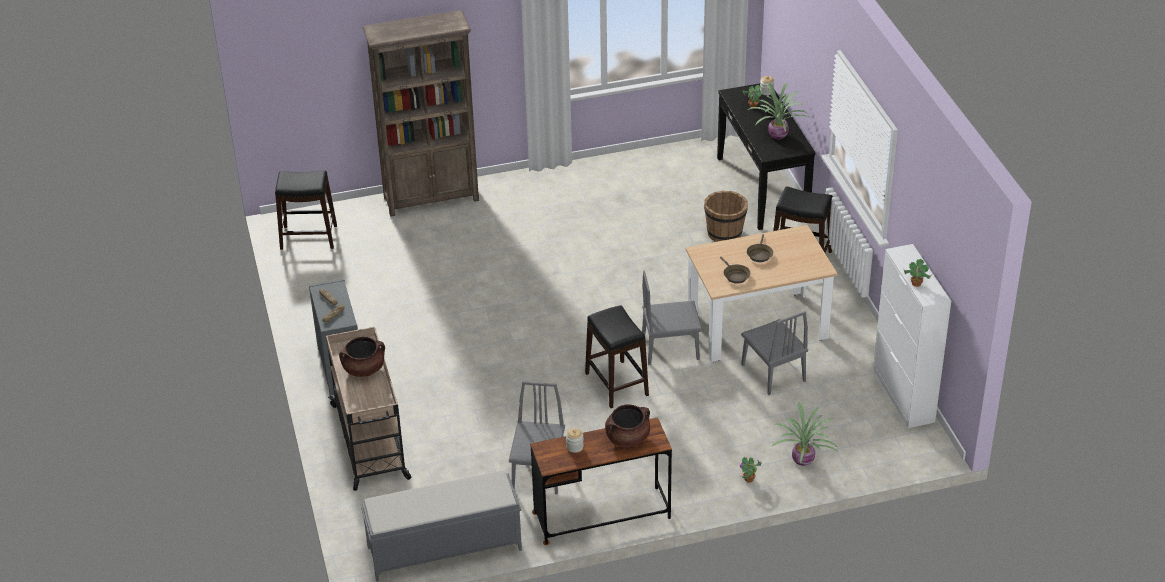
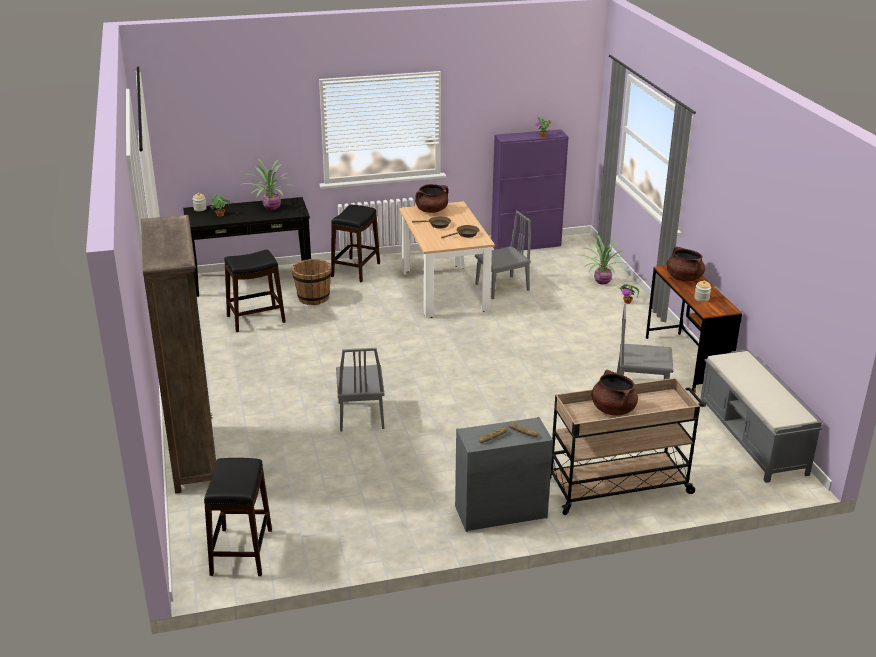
camera: 90 degrees left, 10 degrees down
black stool [585,305,649,408] -> black stool moved to [224,249,286,332]
grey chair [642,271,702,365] -> grey chair moved to [336,348,384,432]
white cabinet [873,244,951,428] -> purple cabinet [491,129,569,251]
none -> brown cooking pot [415,184,449,213]

